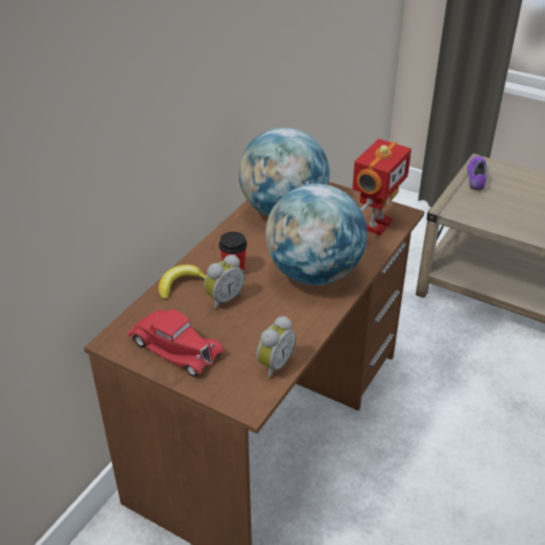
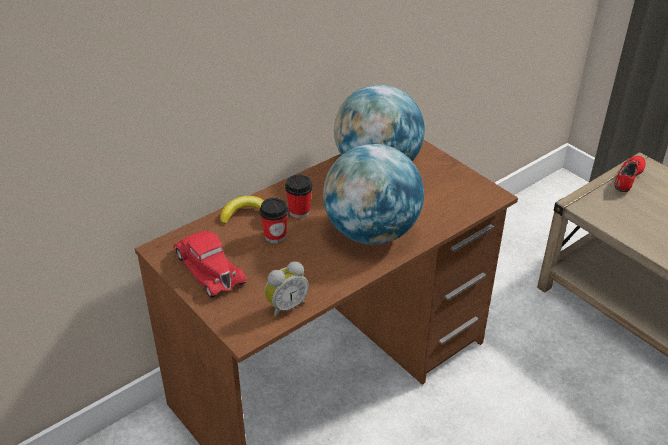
camera: 20 degrees right, 0 degrees up
alarm clock [204,255,245,310] -> cup [260,198,288,243]
toy robot [352,139,411,235] -> none
purple shoe [467,156,487,190] -> red shoe [614,156,646,192]

